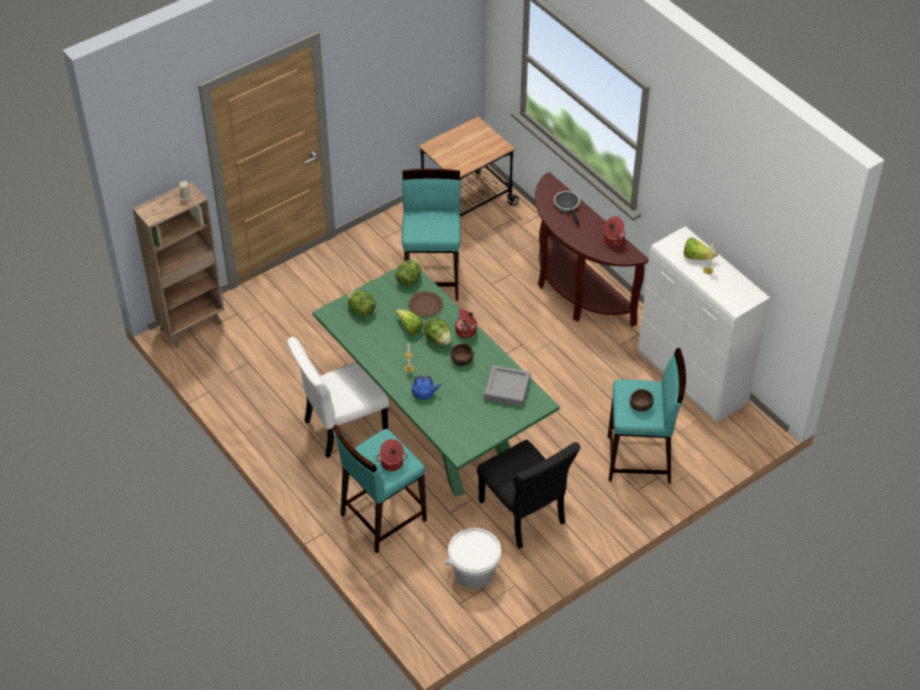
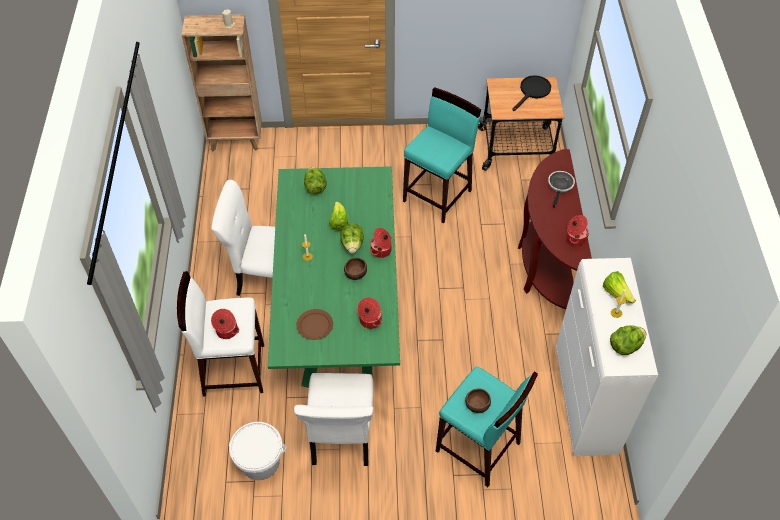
camera: 35 degrees right, 5 degrees up
turquoise stool [333,425,427,553] -> white stool [177,271,264,397]
lettuce [395,259,421,286] -> lettuce moved to [610,325,646,355]
brown plate [409,291,443,317] -> brown plate moved to [297,309,333,340]
blue kettle [412,376,441,400] -> none
black chair [477,440,580,549] -> white chair [294,373,374,466]
grey tray [484,365,531,407] -> cooking pot [357,298,382,329]
none -> black frying pan [512,75,551,111]

